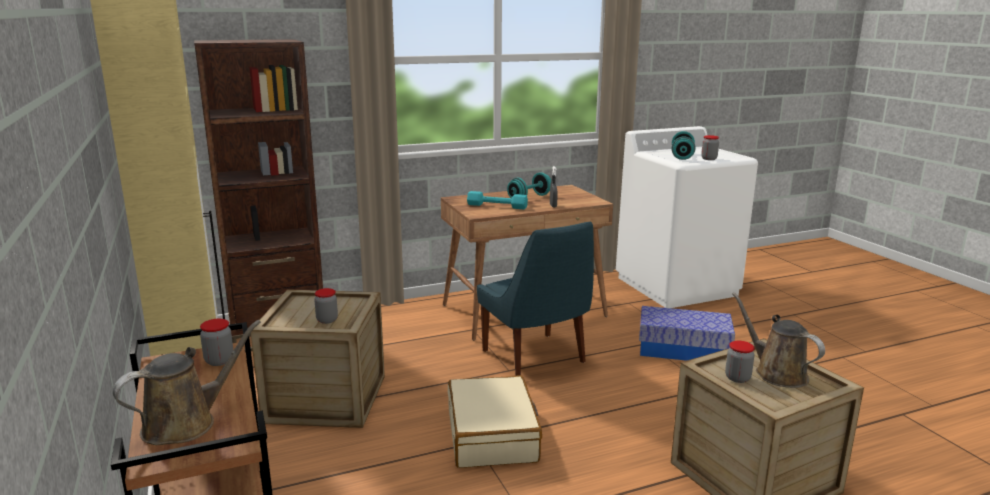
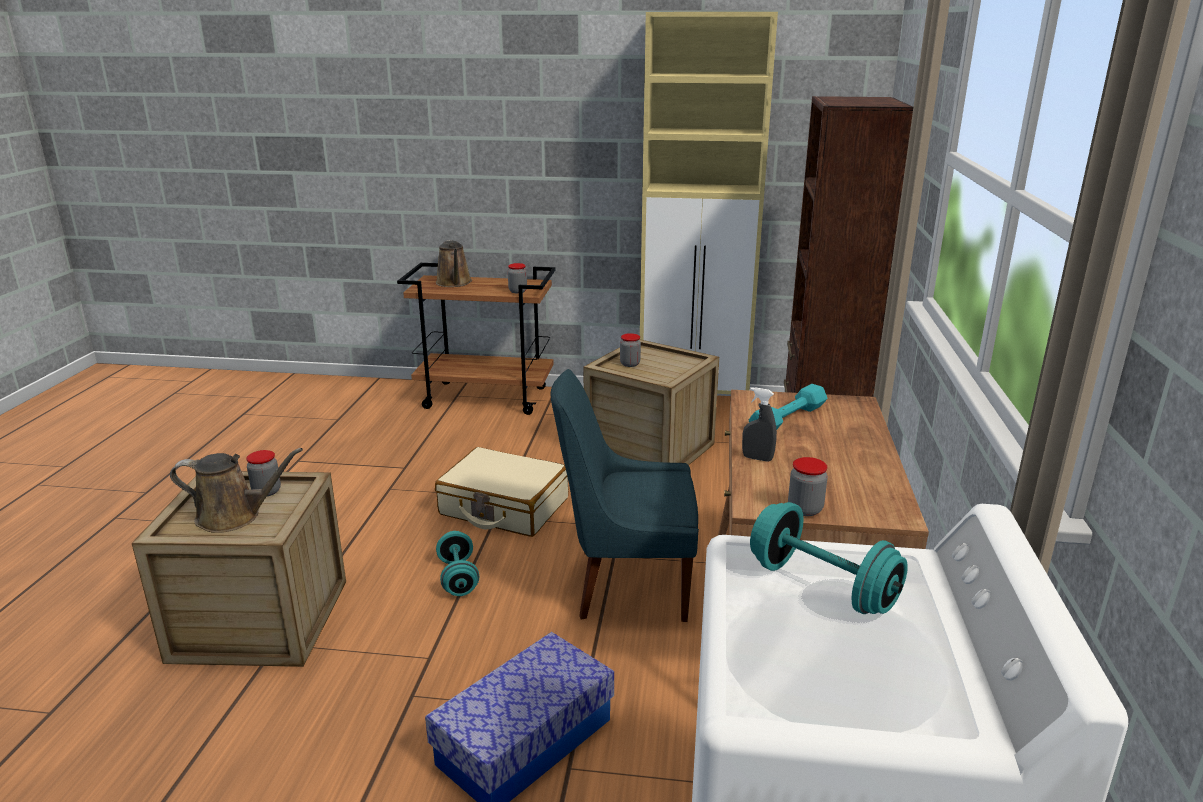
camera: 120 degrees right, 5 degrees up
turquoise dumbbell [507,172,551,198] -> turquoise dumbbell moved to [436,531,479,596]
jar [701,135,719,160] -> jar moved to [788,457,828,516]

